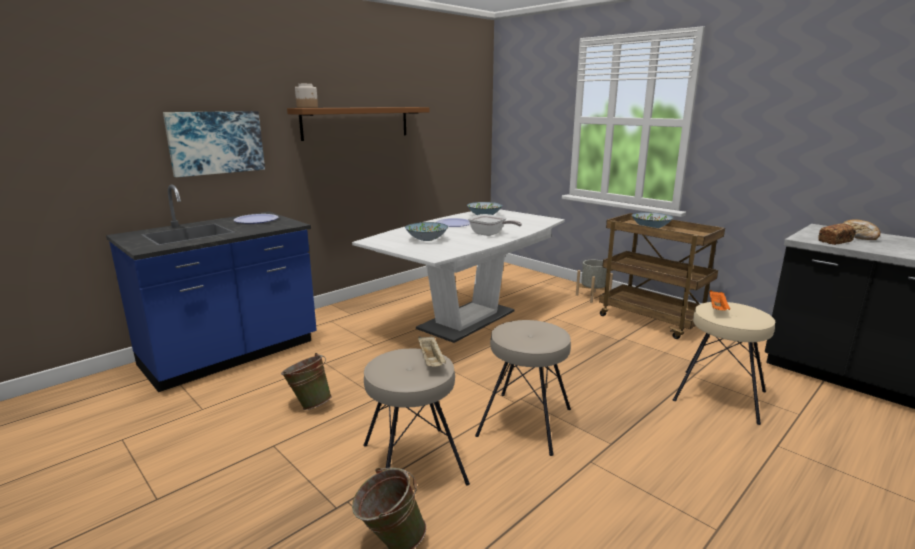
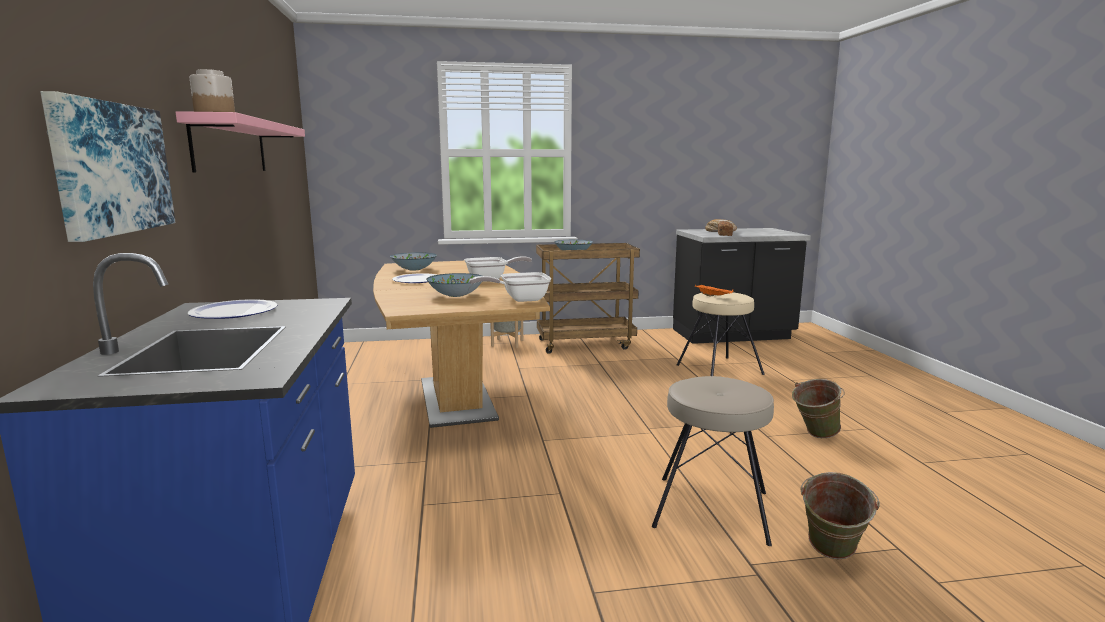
camera: 55 degrees left, 5 degrees down
green bucket [281,353,332,410] -> green bucket moved to [792,379,845,438]
brown shelf [287,107,430,141] -> pink shelf [175,111,305,173]
white dining table [352,209,565,343] -> brown dining table [373,261,550,428]
beige tray [418,336,446,367] -> none
beige stool [475,320,571,456] -> none
none -> frying pan [469,272,551,302]

